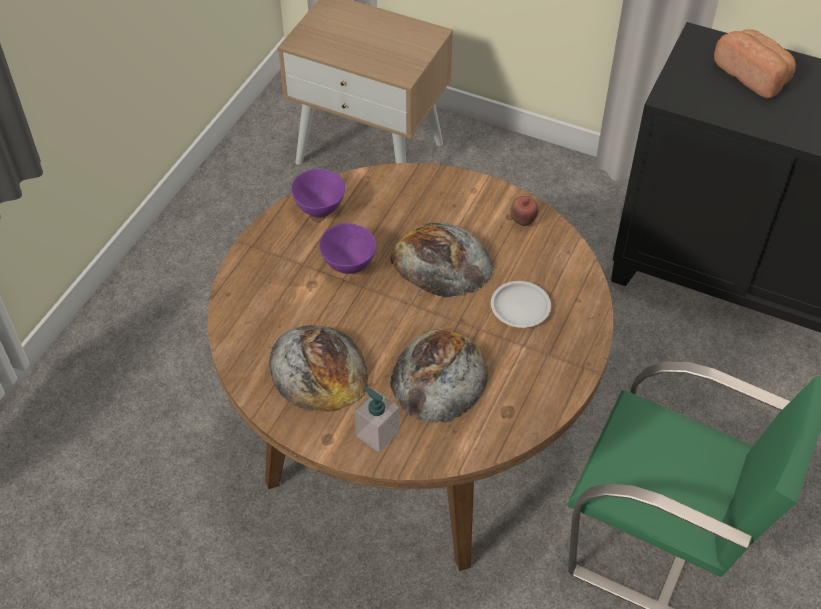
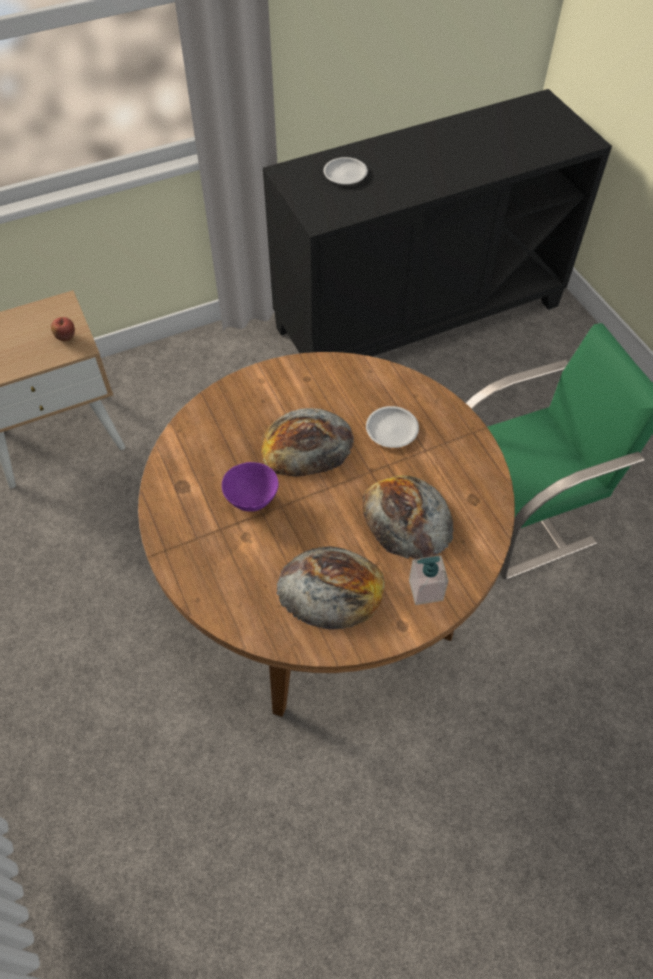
camera: 50 degrees left, 5 degrees up
purple bowl [291,169,345,218] -> none
apple [511,196,539,226] -> apple moved to [51,317,75,341]
bread [714,29,796,98] -> white plate [324,157,368,184]

